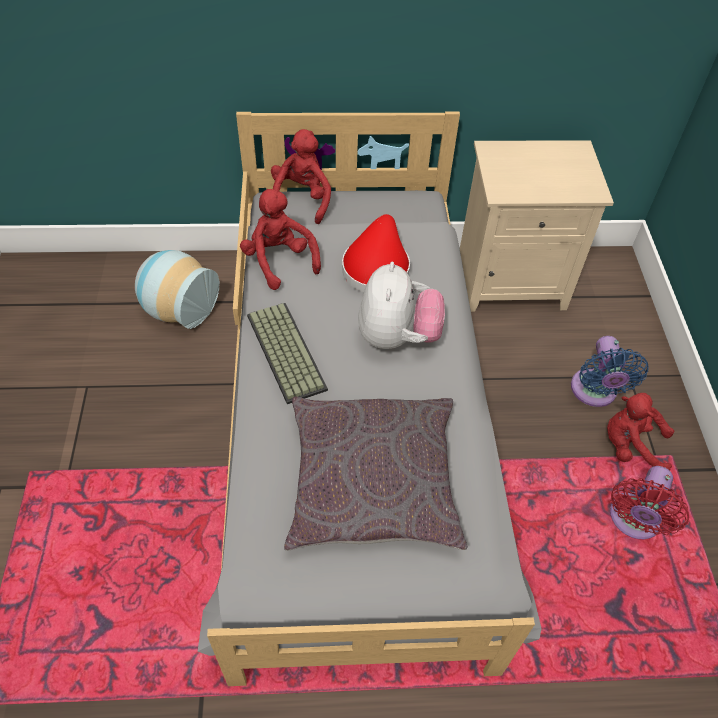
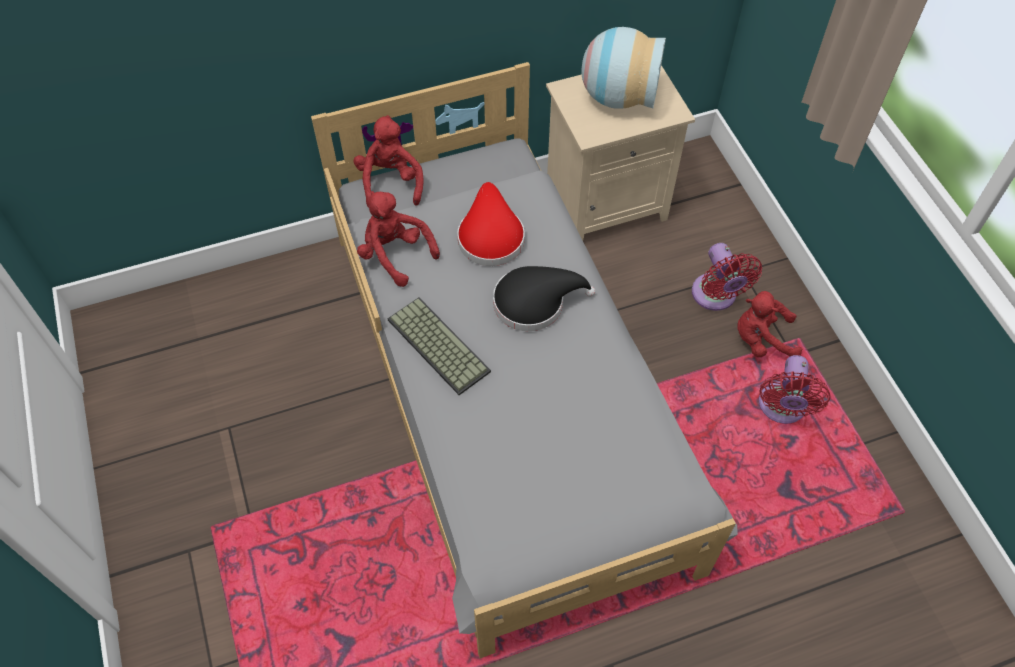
camera: 15 degrees left, 5 degrees up
vase [135,250,220,329] -> vase moved to [581,27,666,109]
grey pillow [284,396,468,551] -> none
plush toy [358,262,445,349] -> black hat [493,266,595,331]
blue fan [571,336,649,407] -> red fan [692,243,762,311]

